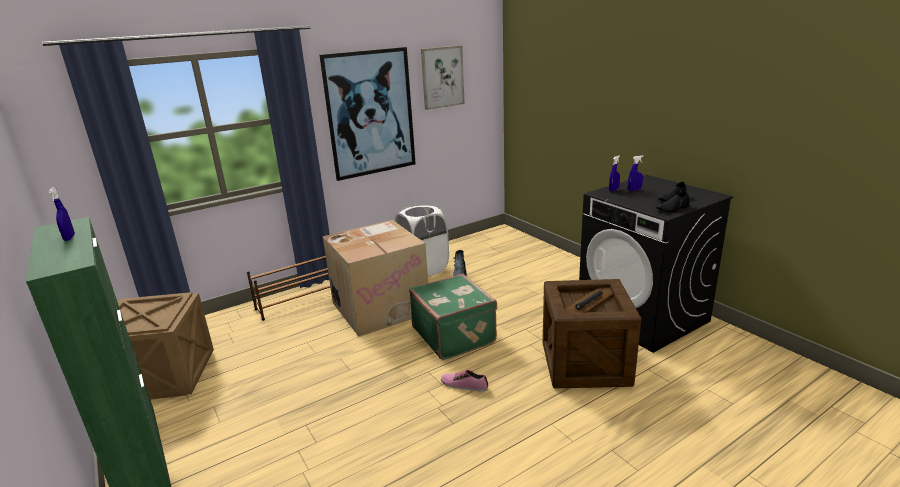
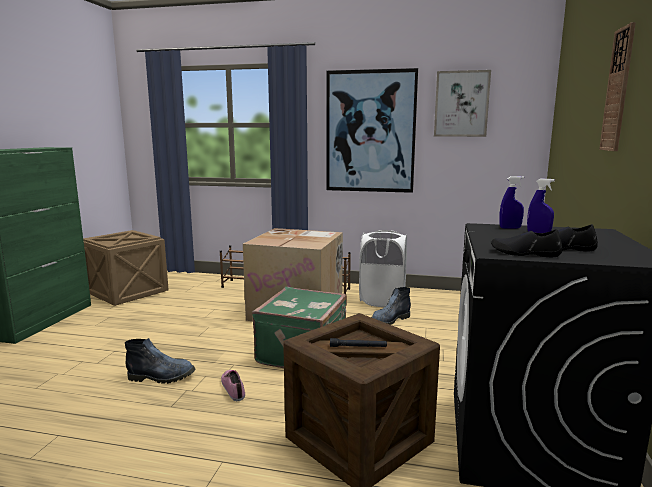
camera: 45 degrees right, 10 degrees down
blue spray bottle [49,188,75,241] -> none
none -> boot [125,338,195,384]
none -> wall clock [599,22,636,151]

